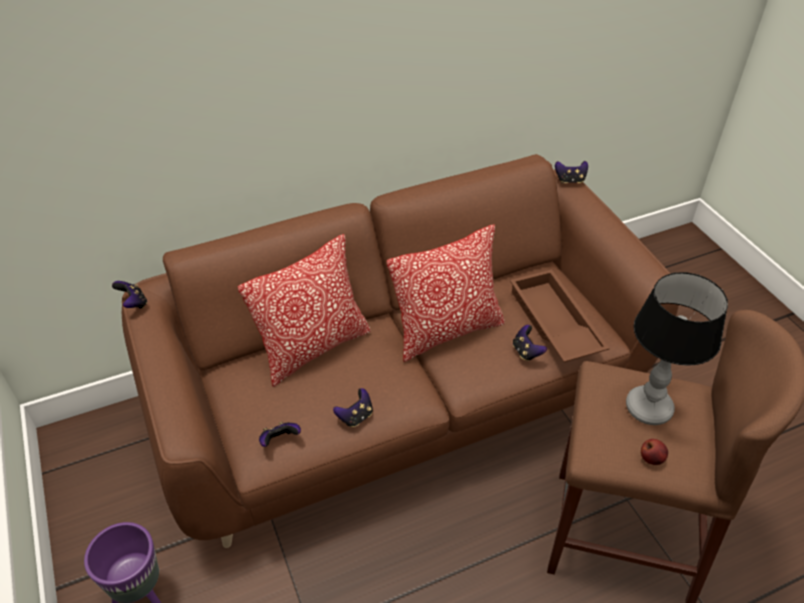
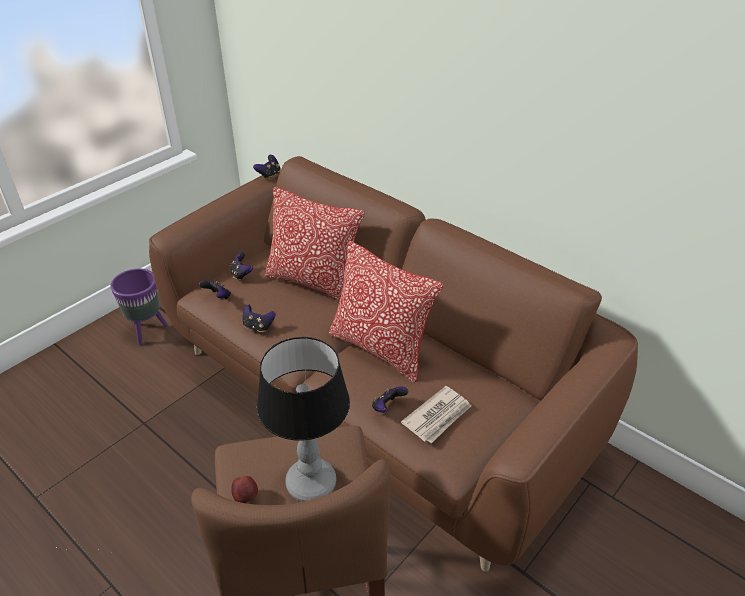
camera: 65 degrees right, 5 degrees down
brown tray [510,270,610,362] -> newspaper [401,386,471,444]
game controller [555,161,588,184] -> game controller moved to [229,252,253,280]

